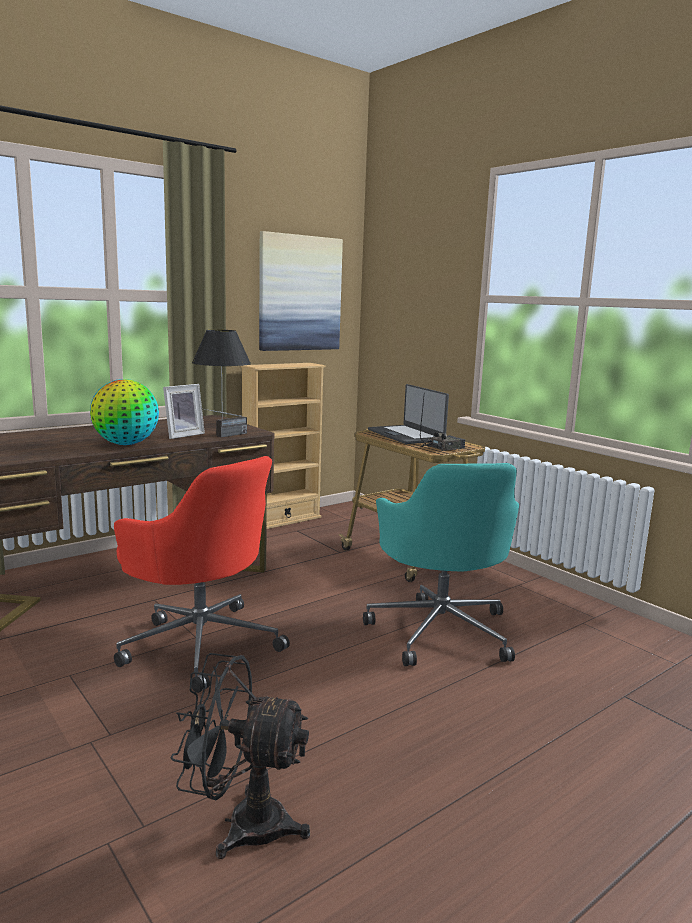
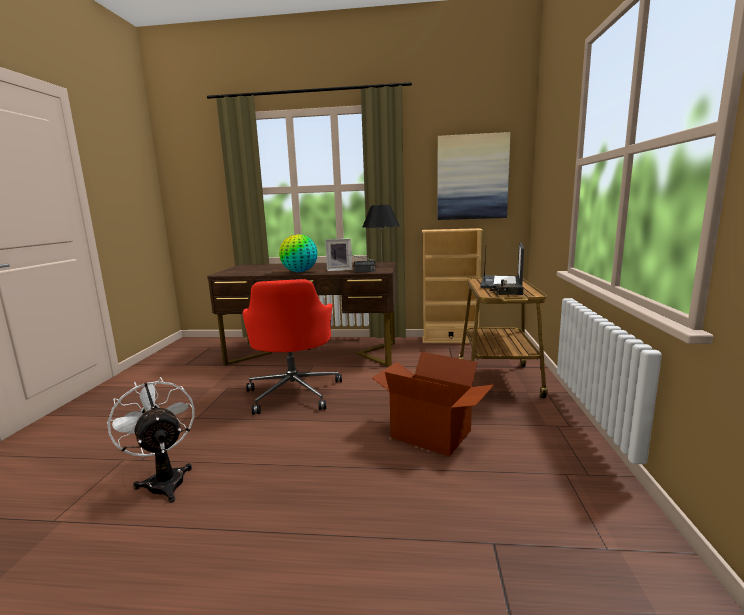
camera: 45 degrees right, 0 degrees up
black fan [171,653,310,859] -> white fan [107,377,194,503]
turquoise office chair [363,463,519,666] -> cardboard box [372,352,494,457]

